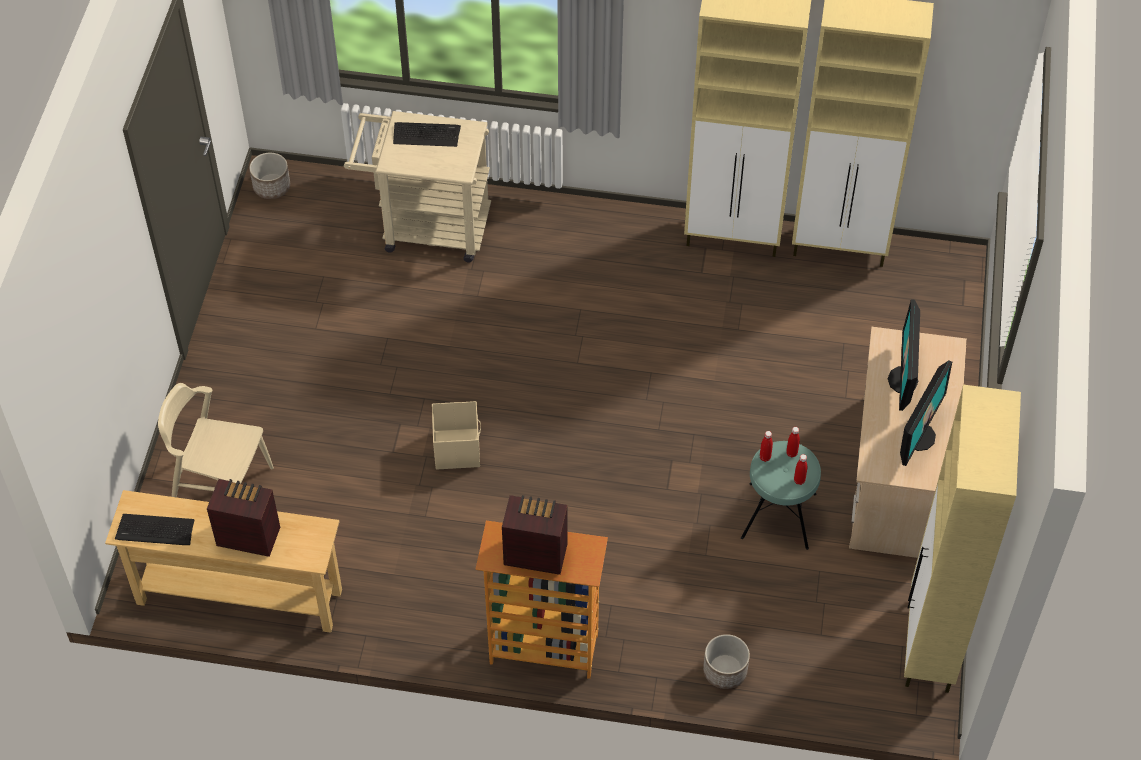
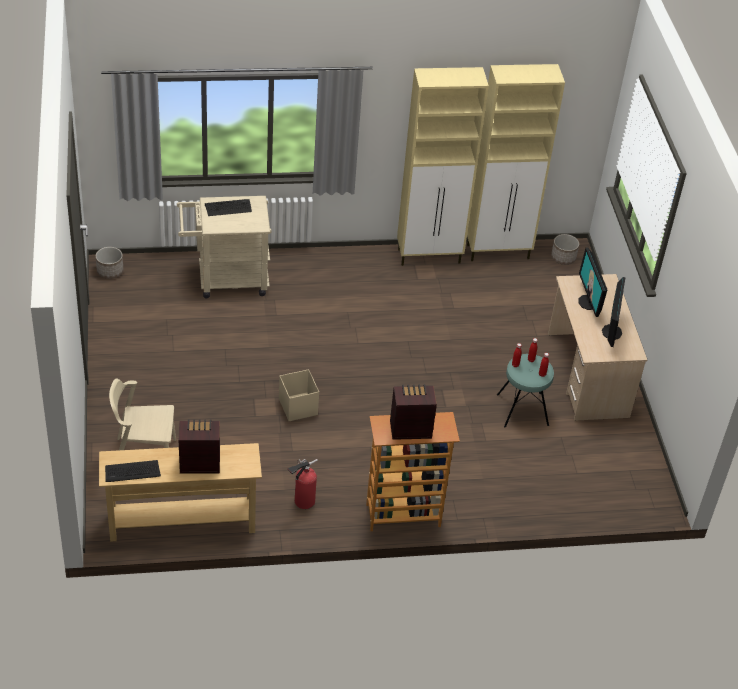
camera: 20 degrees left, 10 degrees down
planter [703,634,750,689] -> planter moved to [551,234,579,265]
beige cabinet [904,385,1021,693] -> none
none -> fire extinguisher [288,459,318,509]

